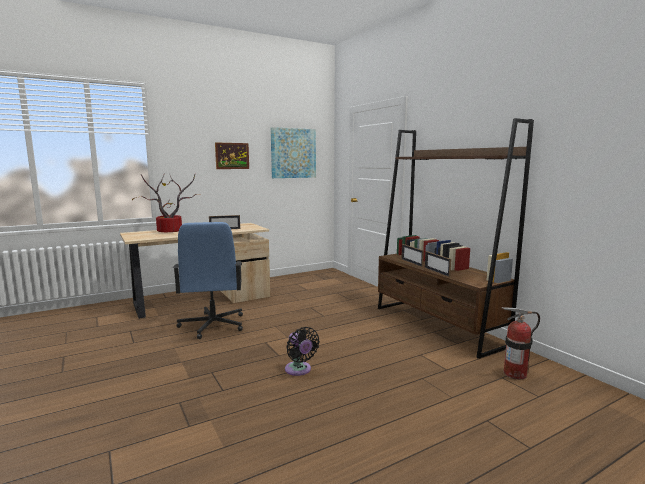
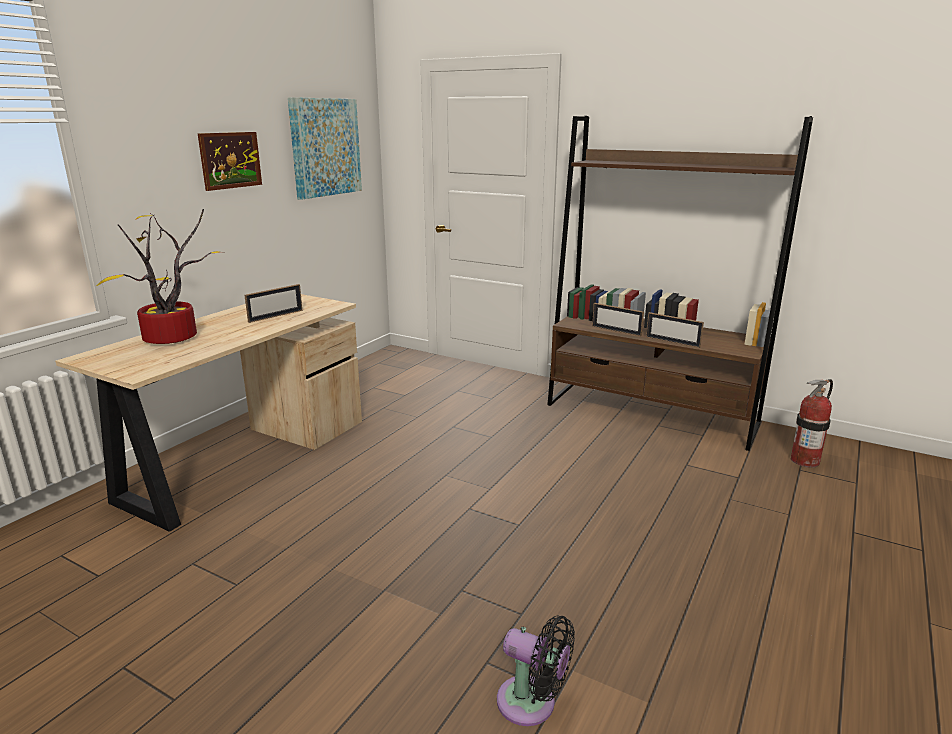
camera: 30 degrees left, 10 degrees up
blue office chair [173,222,243,339] -> none
black fan [285,327,320,376] -> black fan moved to [497,616,575,726]

